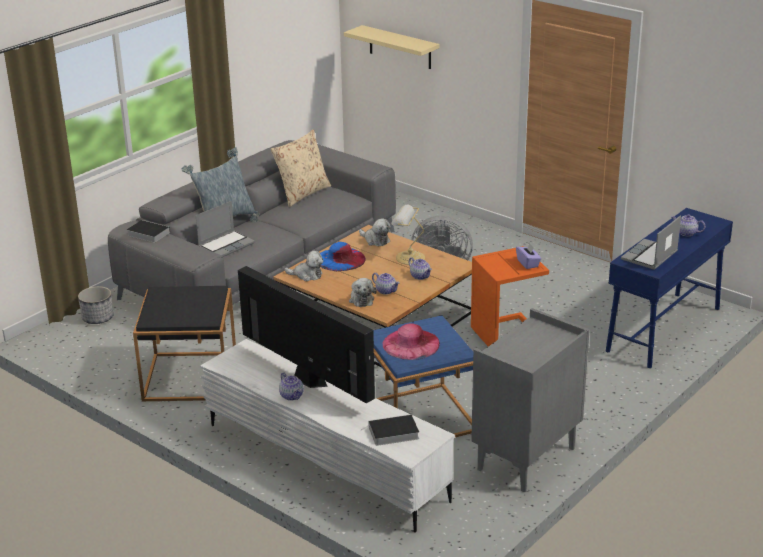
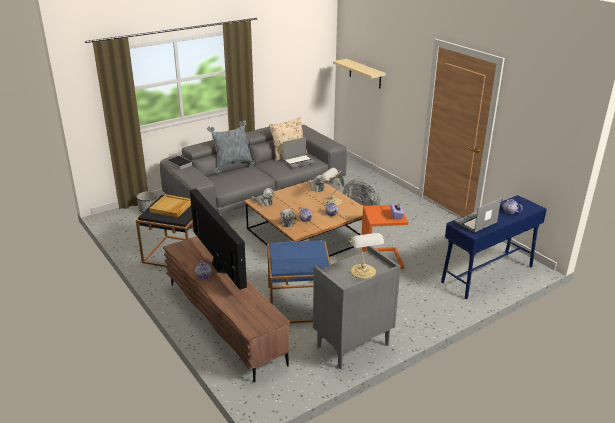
camera: 15 degrees right, 0 degrees up
laptop [196,201,255,257] -> laptop moved to [283,137,315,168]
white tv stand [200,339,455,533] -> brown tv stand [163,236,290,383]
blue hat [320,242,366,271] -> none
book [361,414,419,446] -> none
pink hat [382,323,440,360] -> none
none -> beige tray [149,194,191,217]
none -> table lamp [347,233,384,279]

